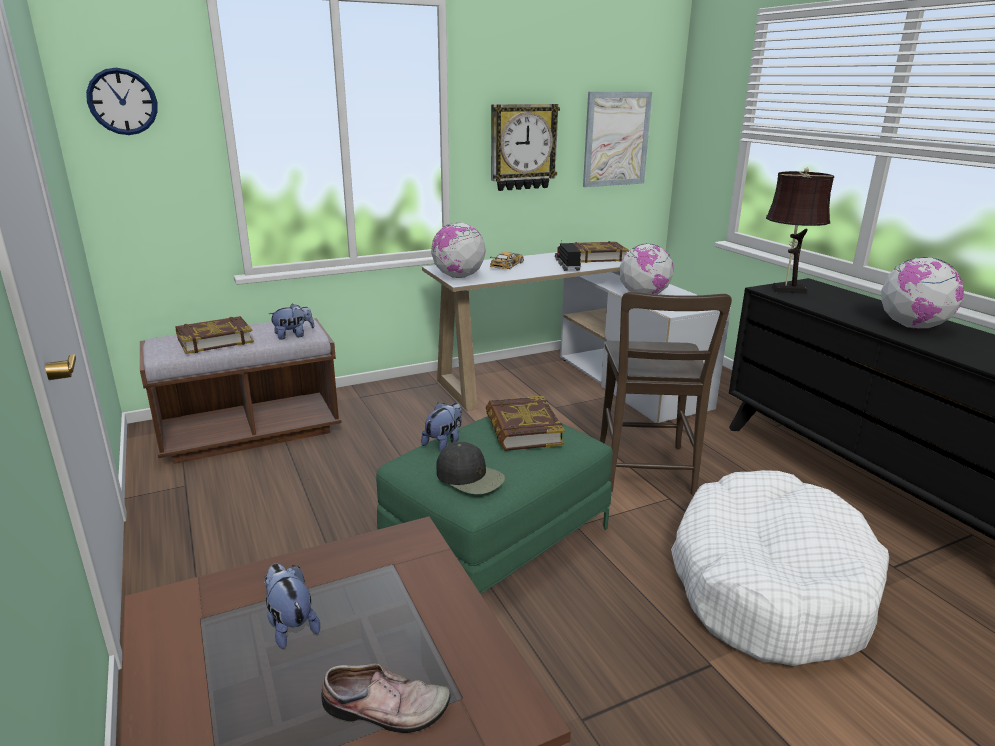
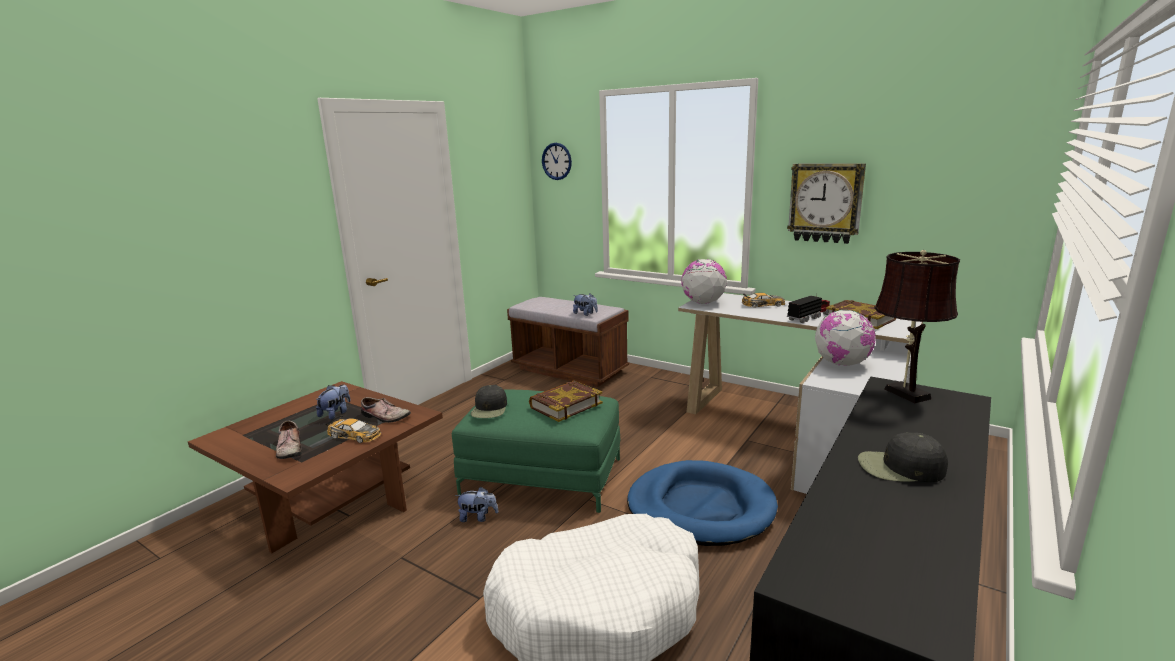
camera: 60 degrees right, 5 degrees down
book [175,316,254,354] -> none
plush toy [421,403,462,452] -> plush toy moved to [455,487,499,522]
picture [583,92,652,187] -> none
brown chair [600,291,732,495] -> blue dog bed [627,460,778,546]
globe [882,257,964,328] -> black cap [858,432,948,482]
none -> toy car [326,415,381,443]
none -> shoe [361,397,411,423]

